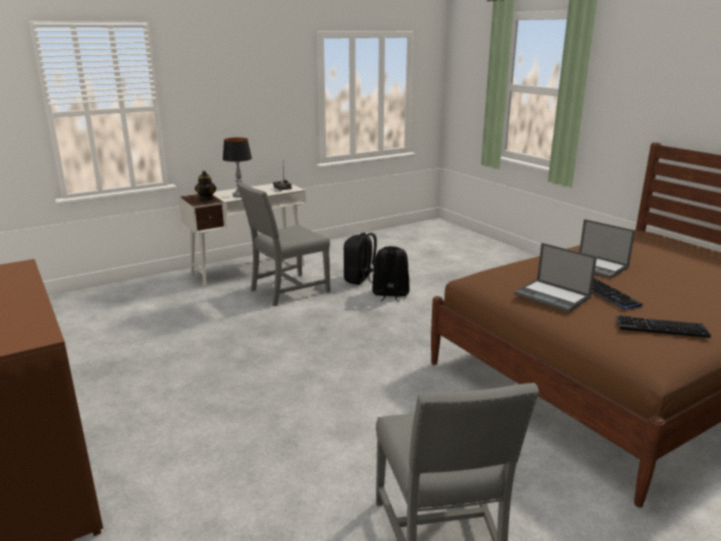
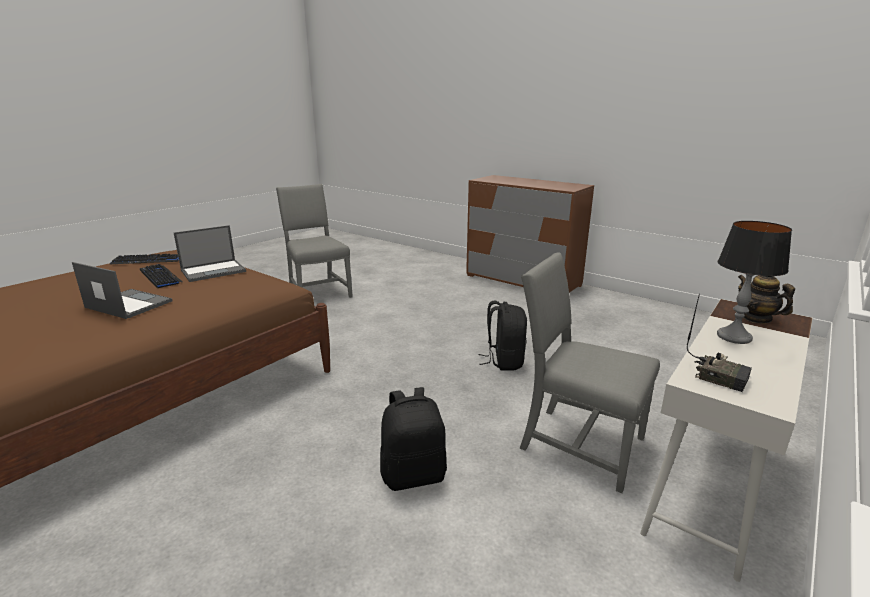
camera: 160 degrees right, 0 degrees up
grey chair [236,182,330,306] -> grey chair turned 90 degrees counterclockwise [520,252,660,493]
black backpack [344,233,377,285] -> black backpack moved to [478,301,527,371]
laptop [514,243,597,312] -> laptop turned 120 degrees clockwise [174,225,246,282]

